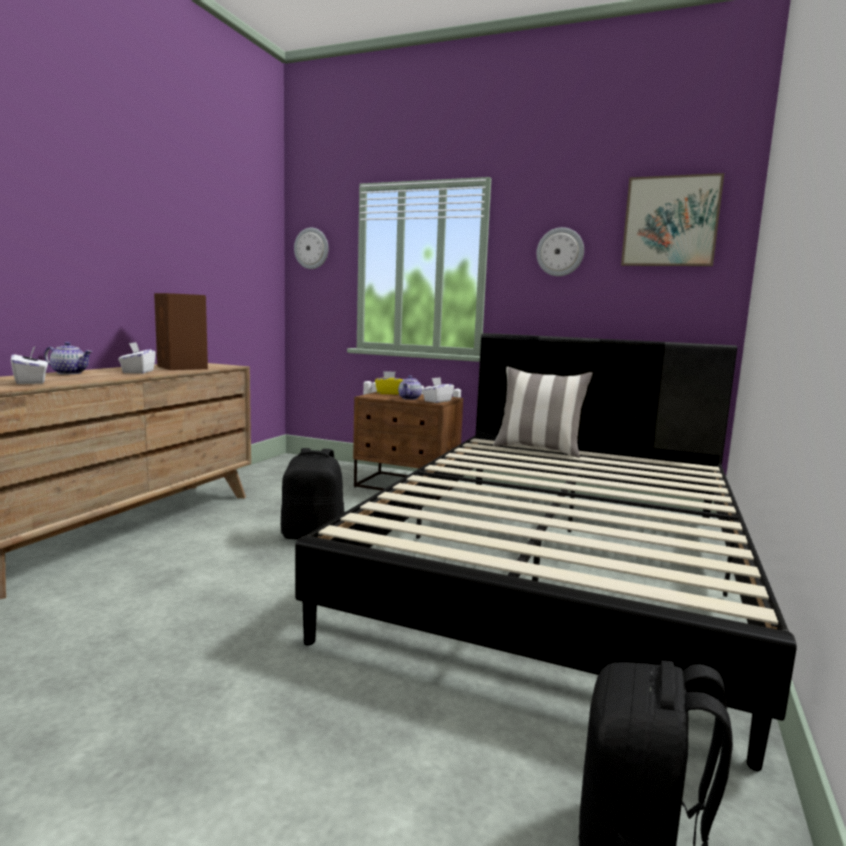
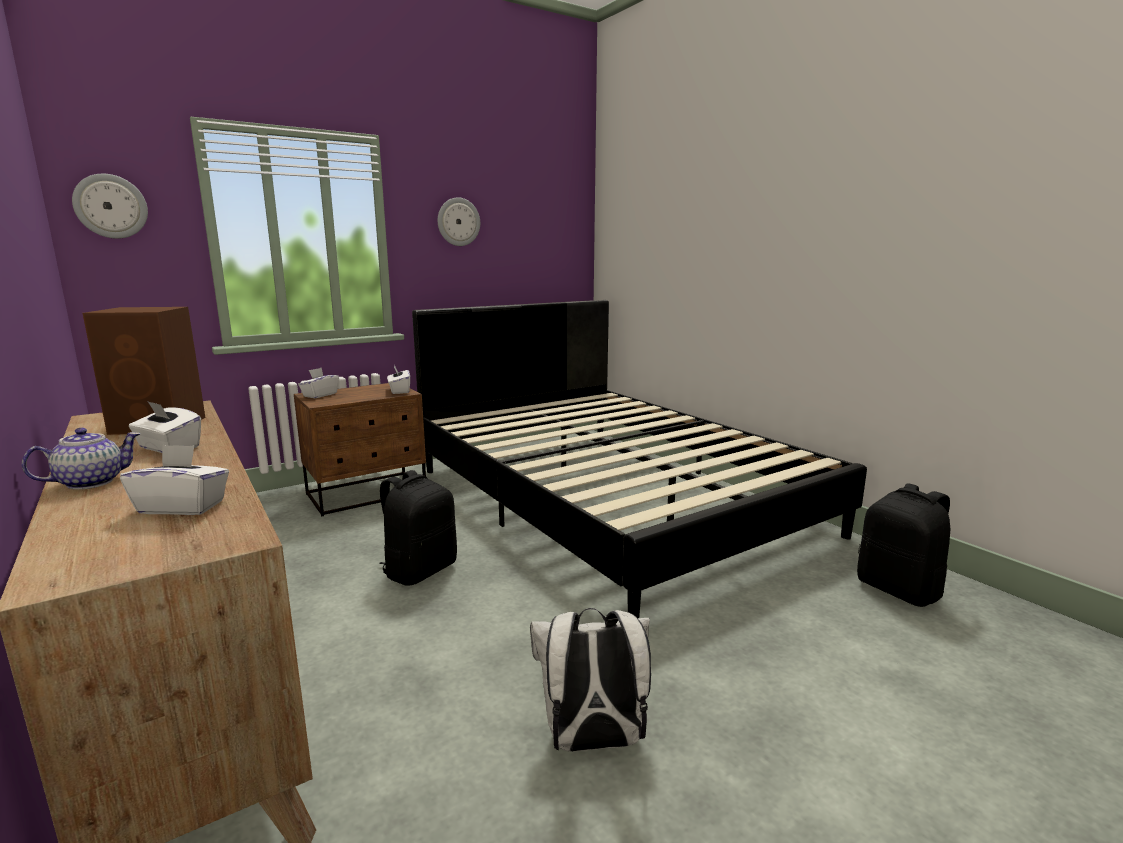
camera: 55 degrees left, 5 degrees up
yellow tissue box [375,371,403,395] -> white tissue box [298,368,339,398]
teapot [398,375,422,400] -> none
pillow [493,367,593,458] -> none
picture [621,173,724,266] -> none
none -> white backpack [530,608,651,752]

